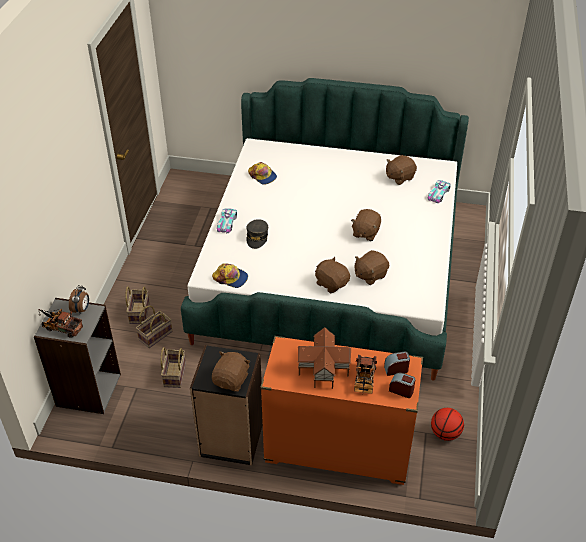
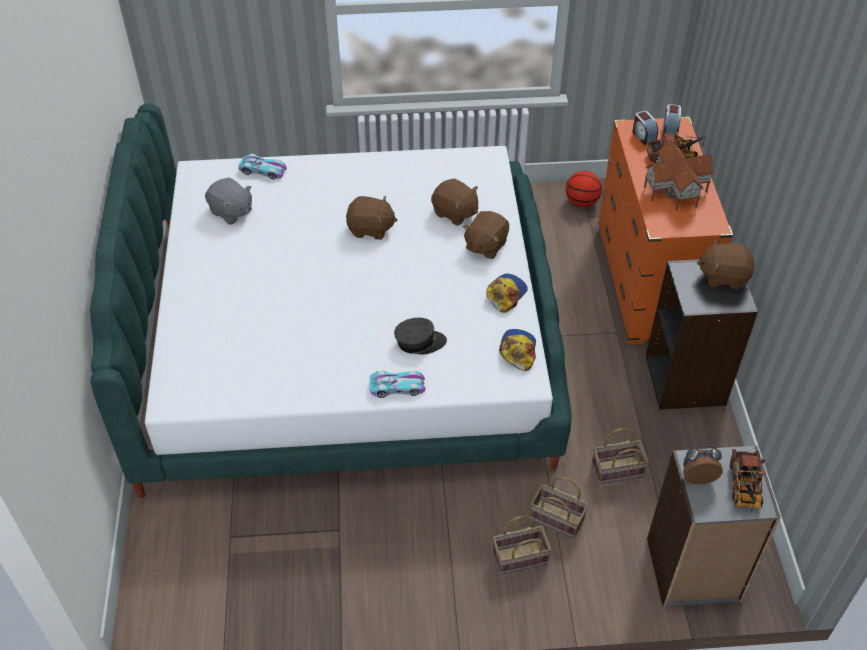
camera: 105 degrees left, 5 degrees up
cap [248,162,277,185] -> cap moved to [486,274,528,313]
brown plush toy [386,155,417,185] -> grey plush toy [205,178,252,225]

